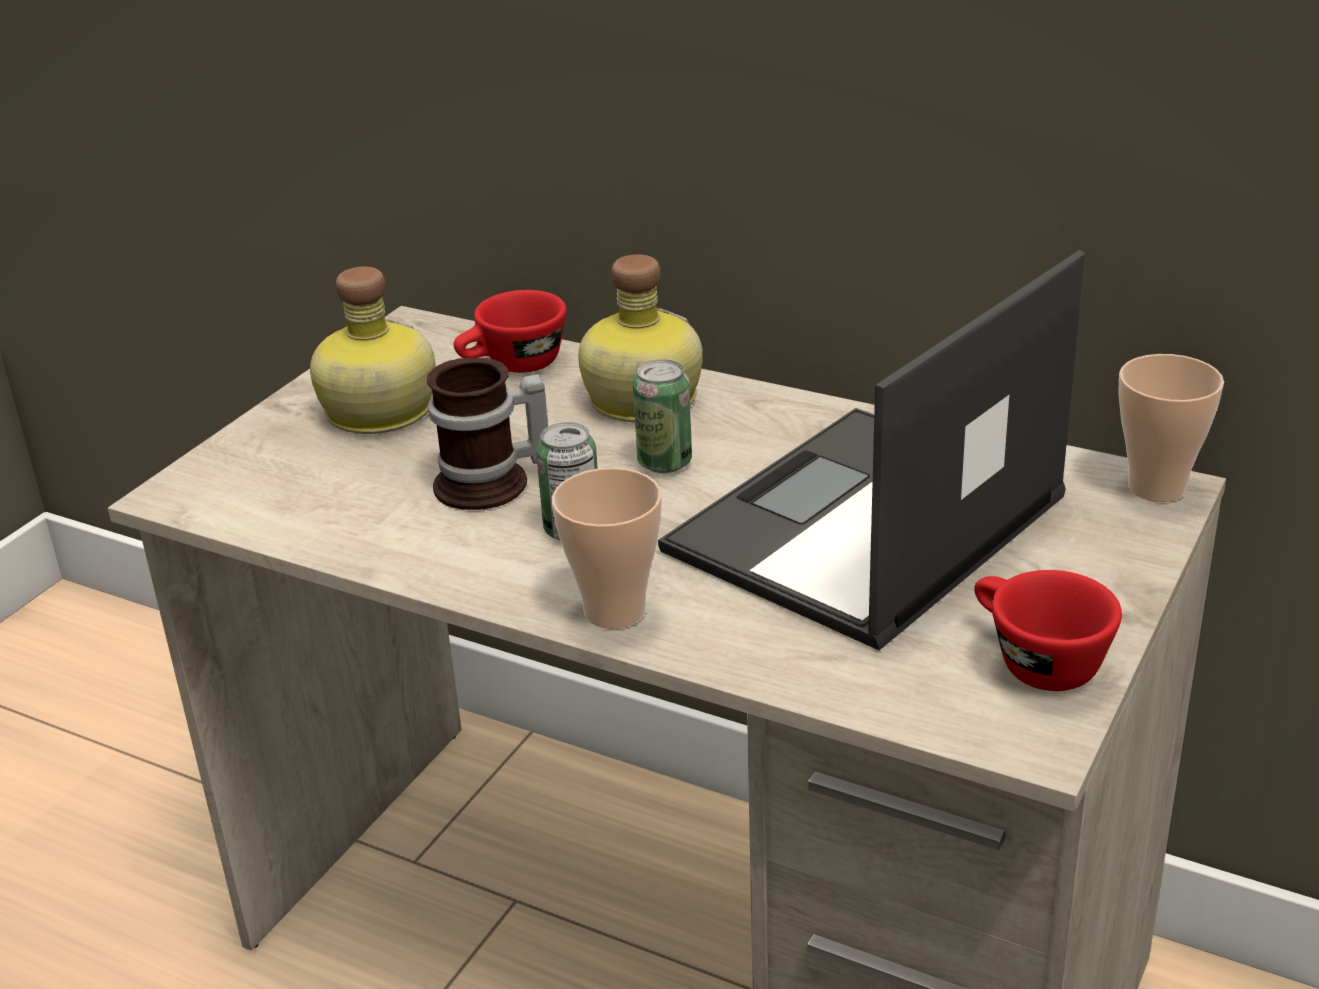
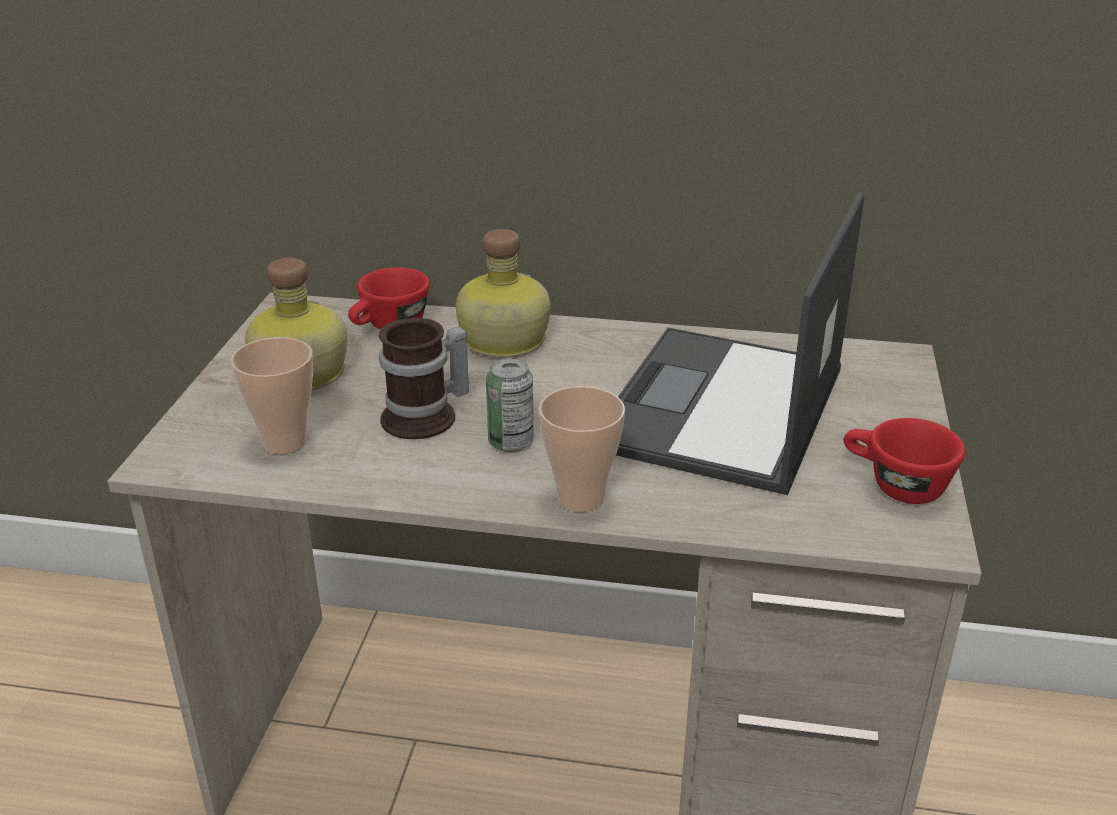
camera: 20 degrees left, 0 degrees up
can [633,360,692,473] -> none
cup [1118,354,1224,502] -> cup moved to [231,337,313,454]

